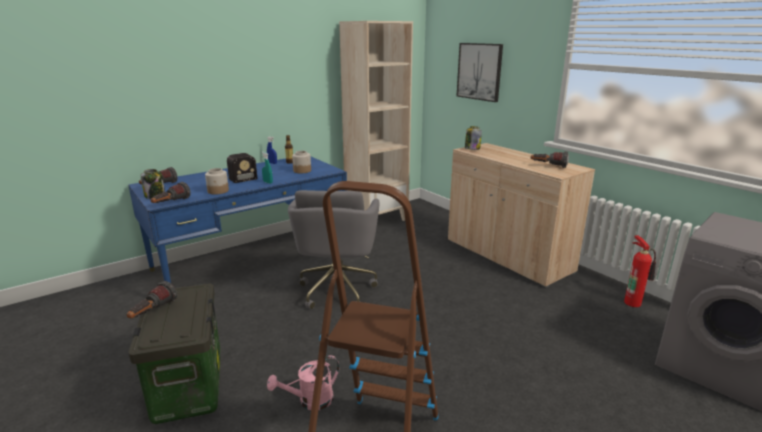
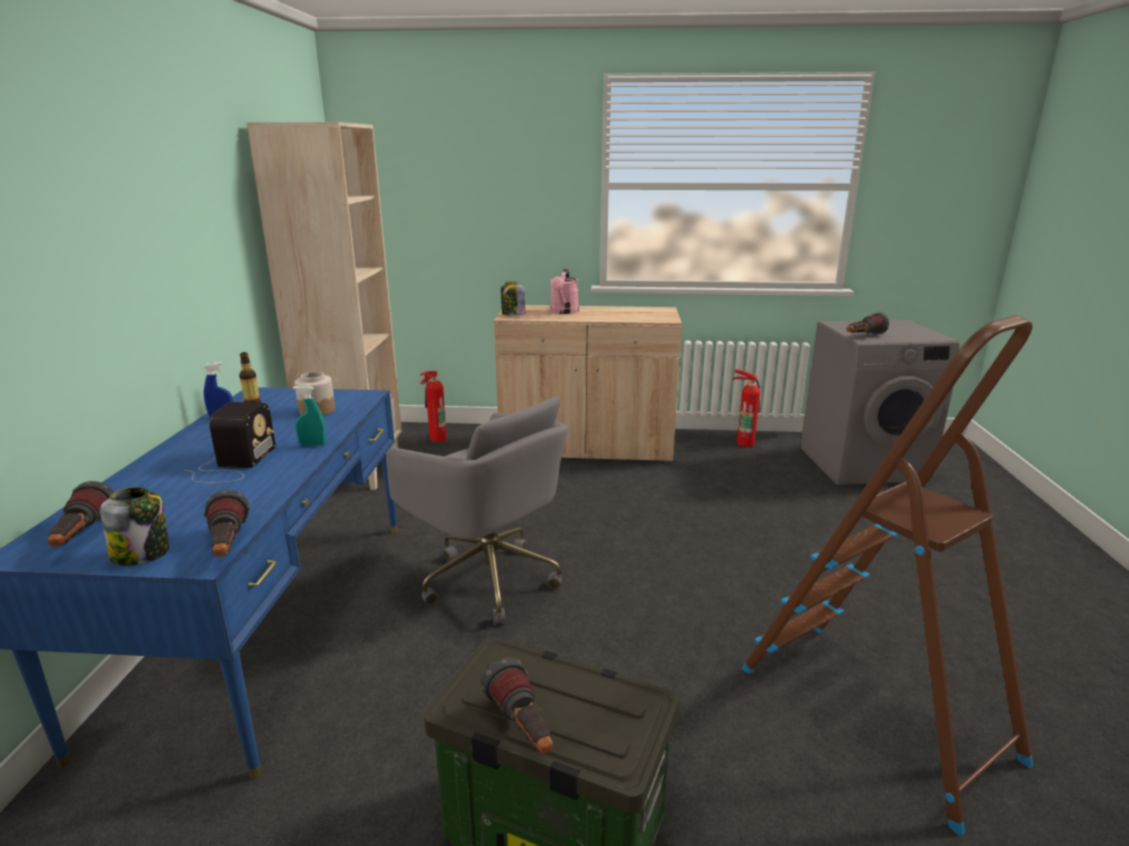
camera: 50 degrees left, 0 degrees up
jar [205,168,229,195] -> none
pink watering can [267,355,339,410] -> pink watering can moved to [550,269,579,314]
picture [457,43,503,102] -> none
flashlight [531,151,569,168] -> flashlight moved to [846,312,889,335]
none -> fire extinguisher [420,371,447,442]

